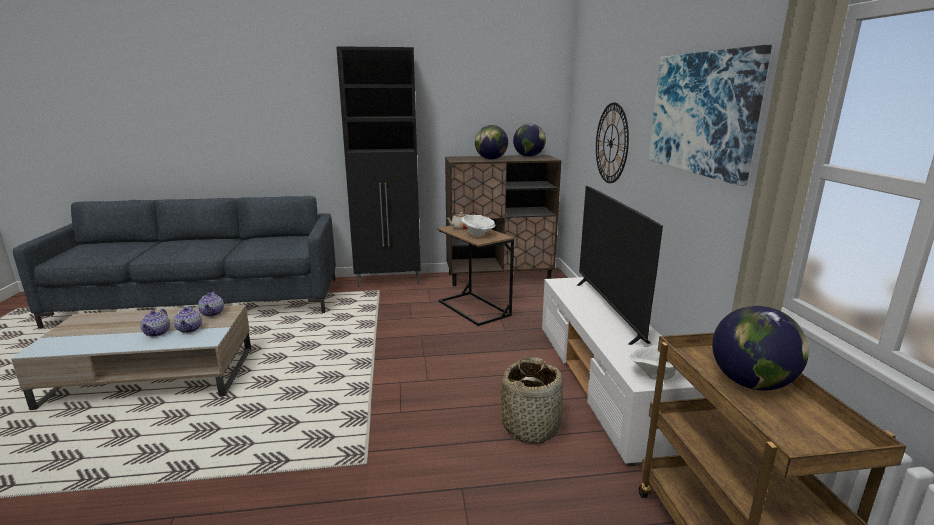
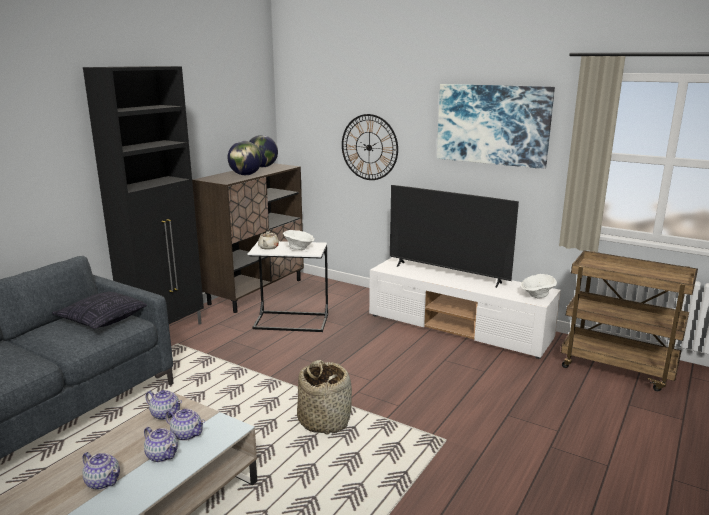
camera: 50 degrees left, 0 degrees up
brown side table [437,226,514,326] -> white side table [248,241,328,332]
basket [501,357,563,444] -> basket moved to [297,360,352,434]
globe [712,306,809,390] -> none
none -> pillow [52,292,147,329]
none -> teapot [82,452,120,490]

